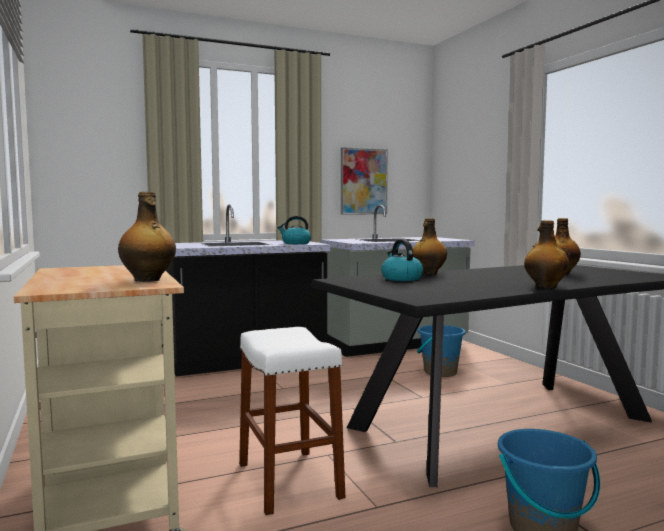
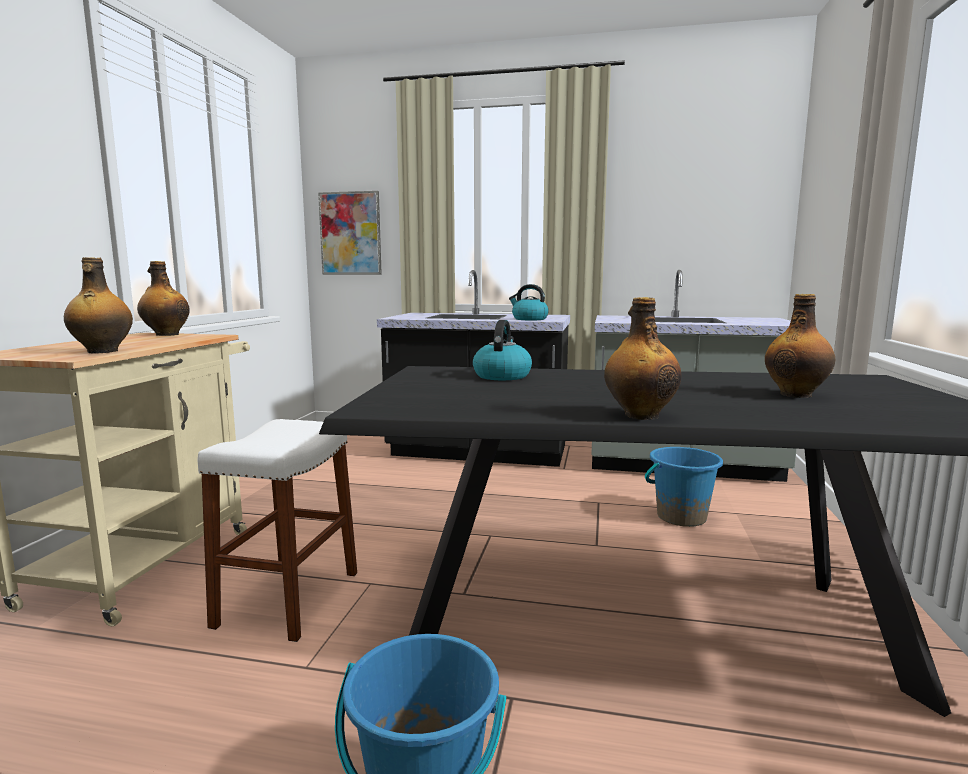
camera: 35 degrees right, 5 degrees up
picture [341,147,388,214] -> picture moved to [318,191,382,275]
bottle [413,218,447,275] -> bottle moved to [137,261,190,336]

